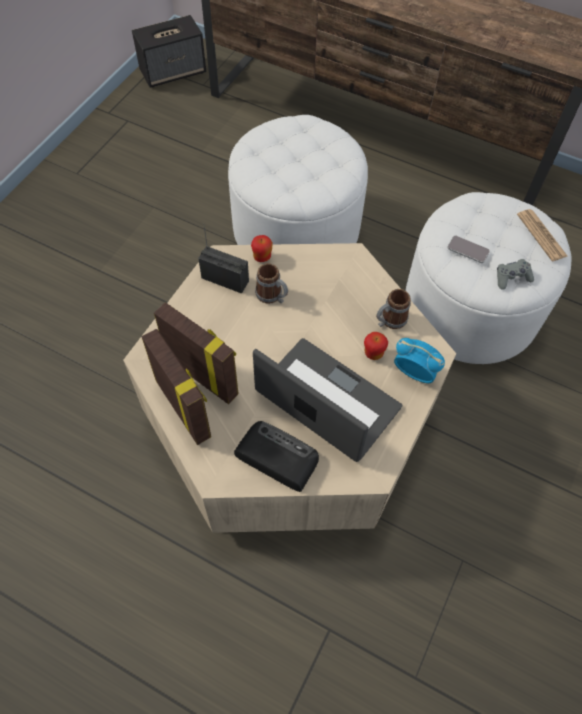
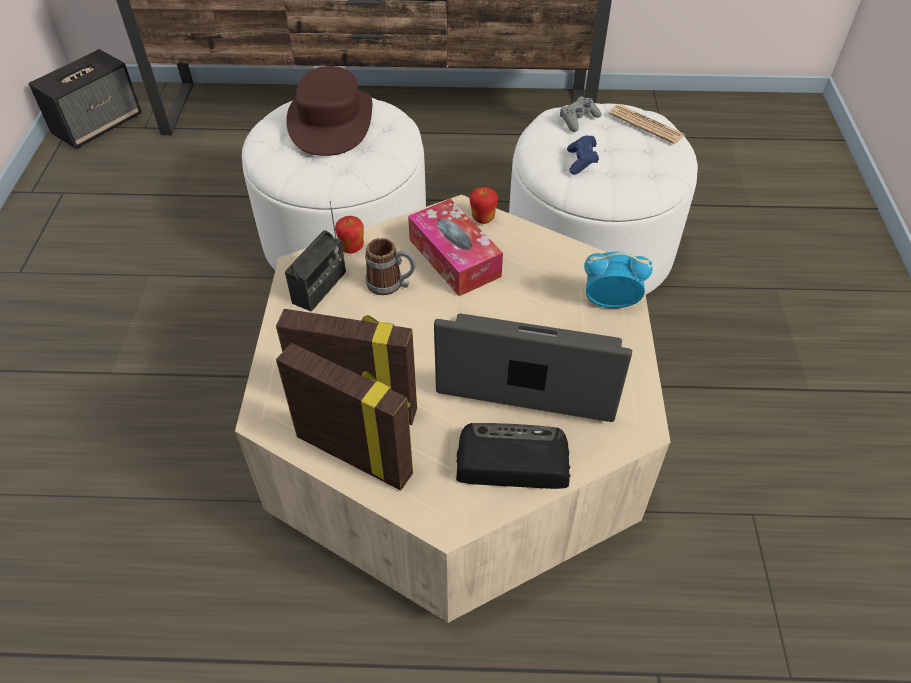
camera: 25 degrees left, 10 degrees down
radio [198,227,249,294] -> radio turned 120 degrees clockwise [285,201,346,312]
apple [364,332,388,360] -> apple moved to [469,187,498,224]
mug [376,289,411,329] -> none
phone [447,235,490,263] -> blue game controller [567,136,599,175]
grey game controller [497,259,534,290] -> grey game controller moved to [560,96,602,132]
none -> brown hat [286,66,372,156]
none -> tissue box [408,199,503,296]

